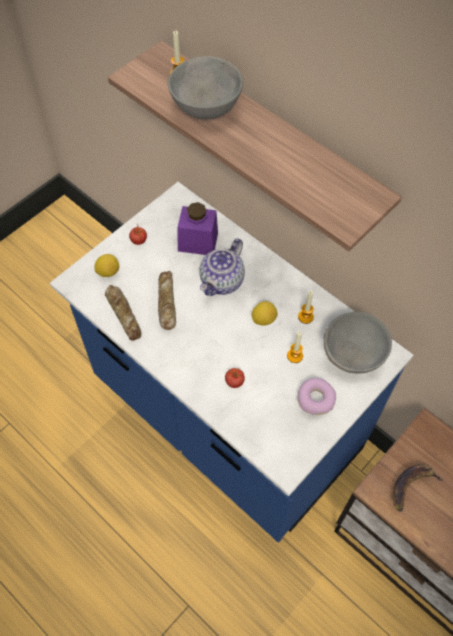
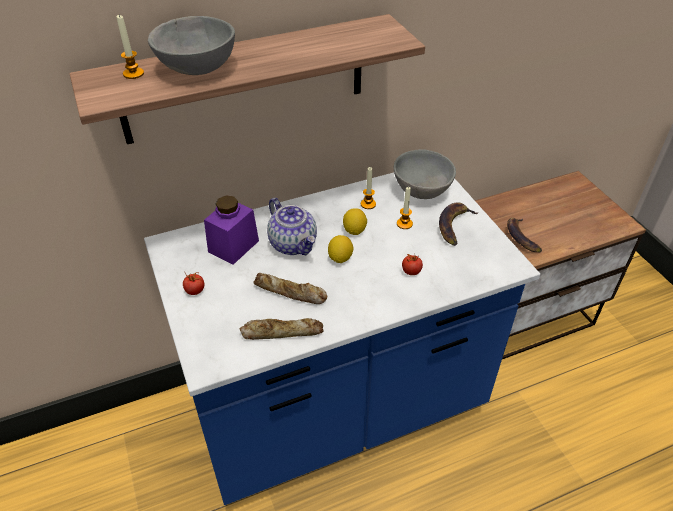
camera: 65 degrees left, 15 degrees down
lemon [94,254,119,277] -> lemon moved to [328,235,353,263]
donut [298,378,336,415] -> banana [439,202,479,246]

